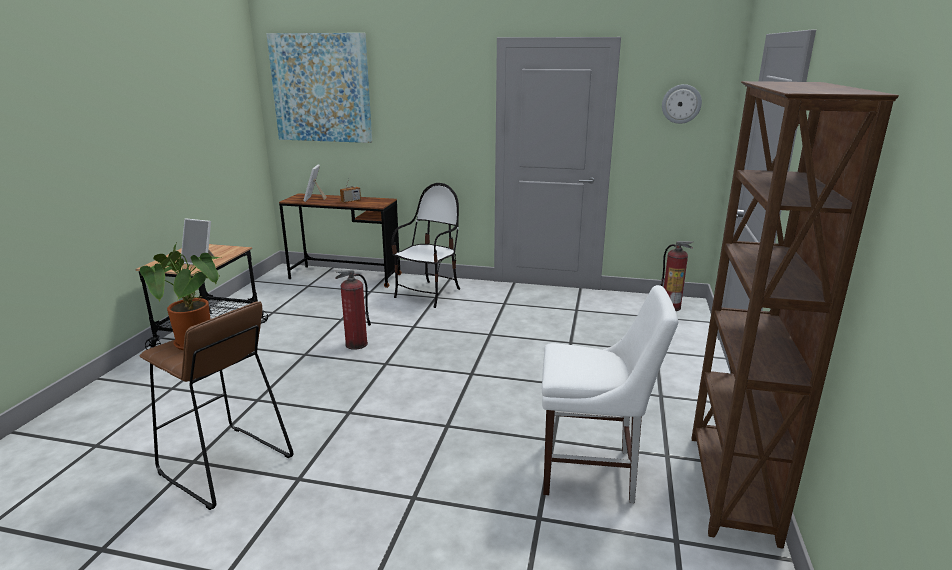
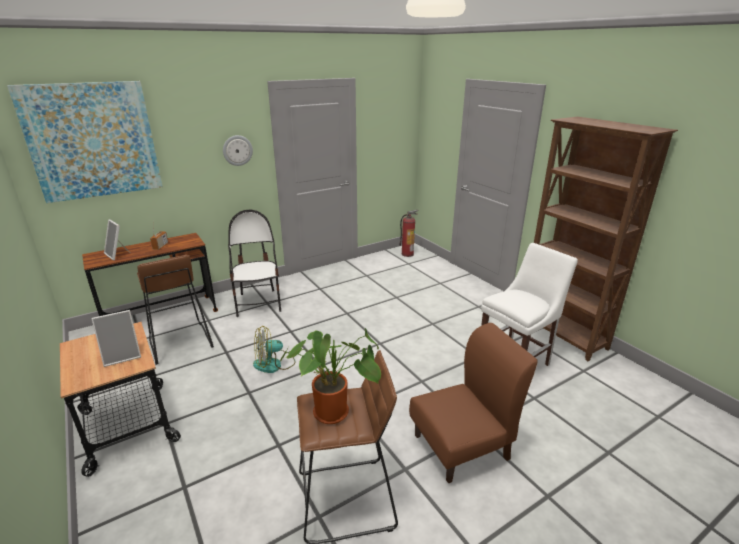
camera: 45 degrees left, 5 degrees up
fire extinguisher [335,270,371,350] -> fan [253,326,295,373]
wall clock [662,84,702,124] -> wall clock moved to [223,135,253,166]
none -> brown stool [137,255,214,365]
none -> brown chair [409,323,537,484]

